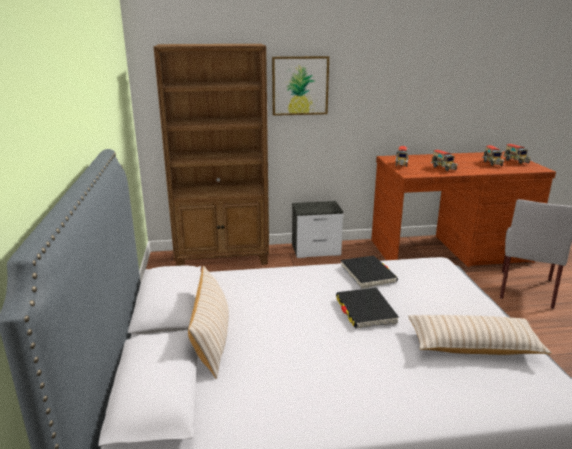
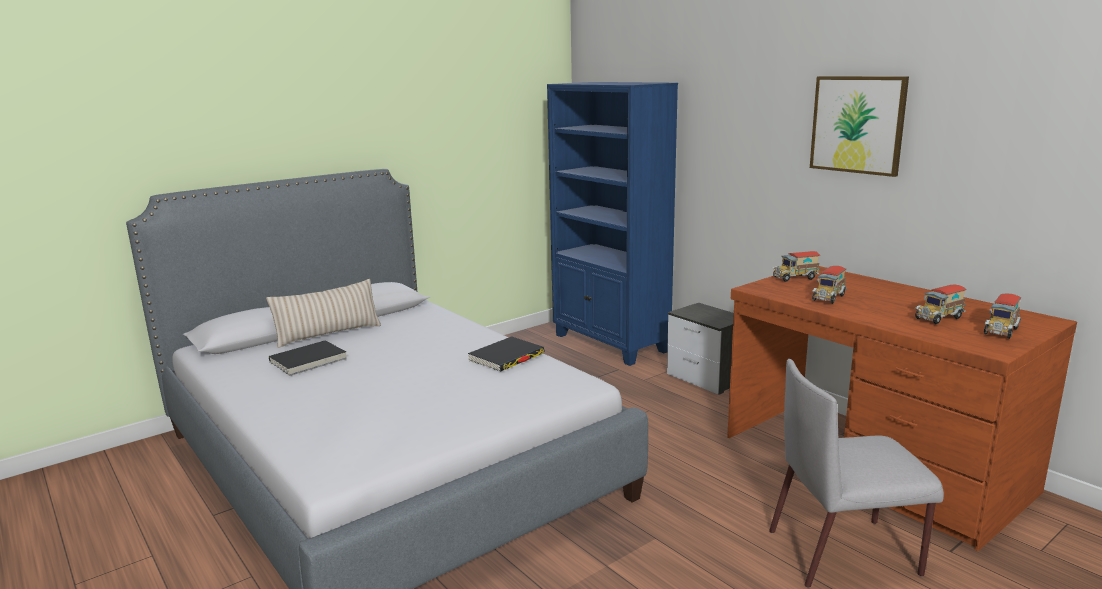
camera: 60 degrees right, 5 degrees down
brown bookcase [154,44,269,266] -> blue bookcase [547,82,678,366]
picture [272,56,329,116] -> picture moved to [810,76,909,177]
black book [336,288,399,328] -> black book moved to [269,341,347,376]
beige pillow [408,315,552,355] -> none

